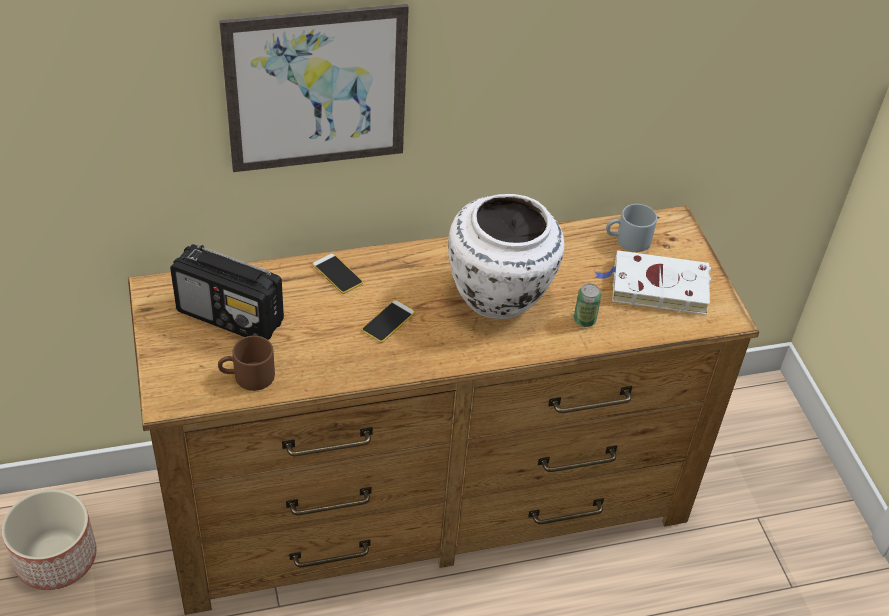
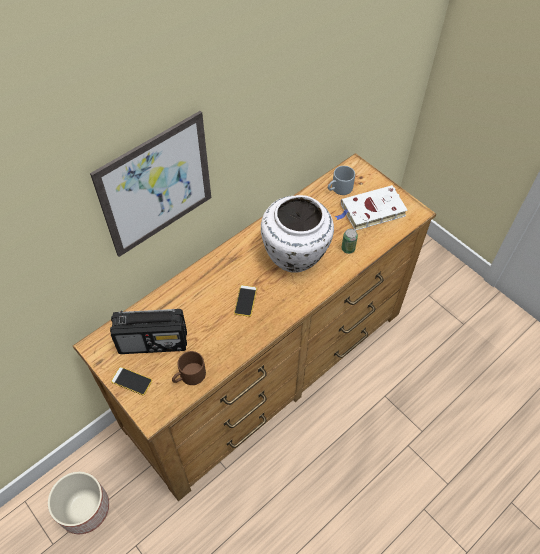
camera: 25 degrees left, 10 degrees up
phone [312,253,363,294] -> phone moved to [111,367,152,395]

